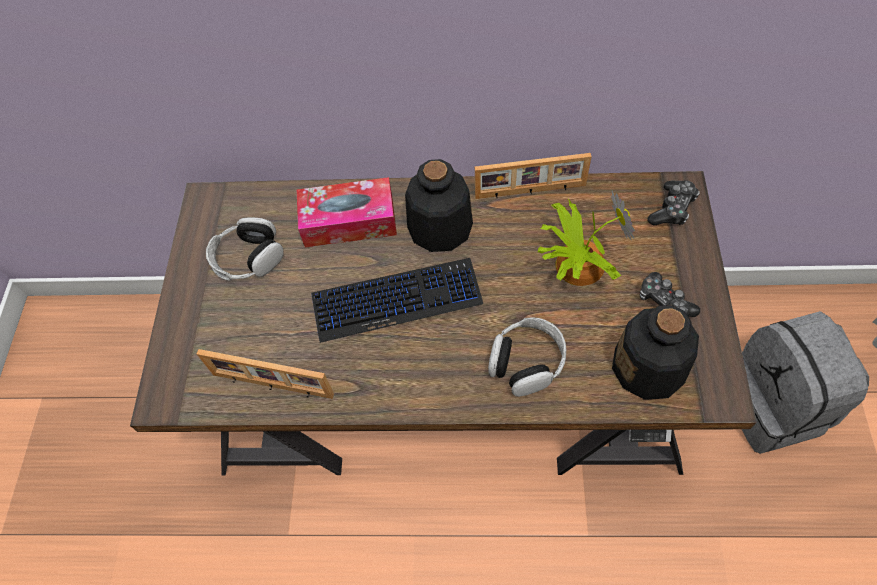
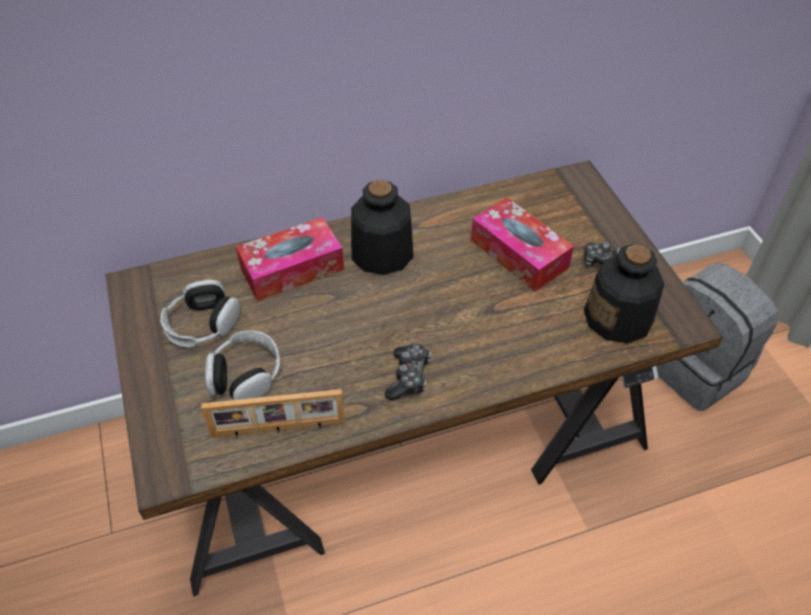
camera: 25 degrees left, 10 degrees down
keyboard [311,258,483,343] -> none
picture frame [475,153,592,199] -> none
headphones [488,317,566,397] -> headphones moved to [205,330,280,400]
potted plant [537,189,635,286] -> tissue box [471,198,574,292]
game controller [647,180,700,226] -> game controller moved to [385,343,431,401]

